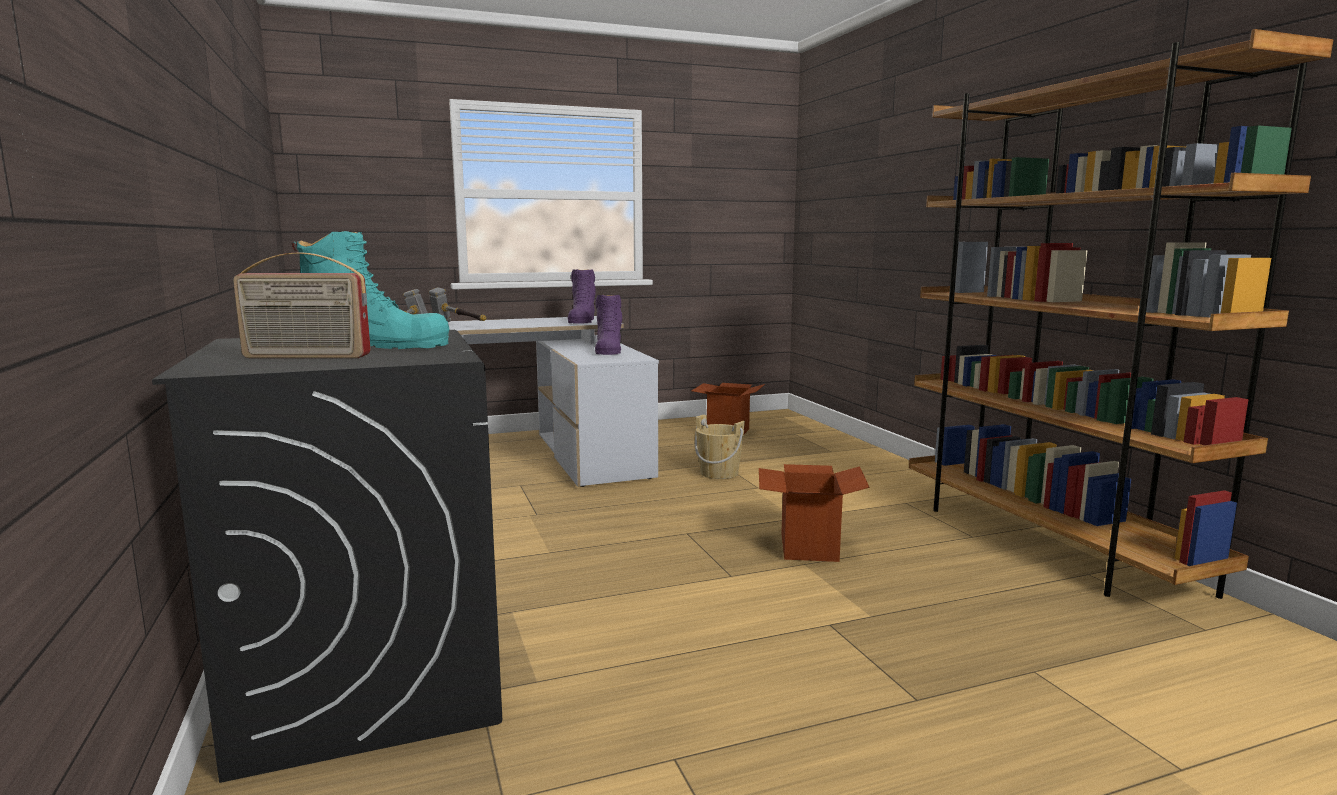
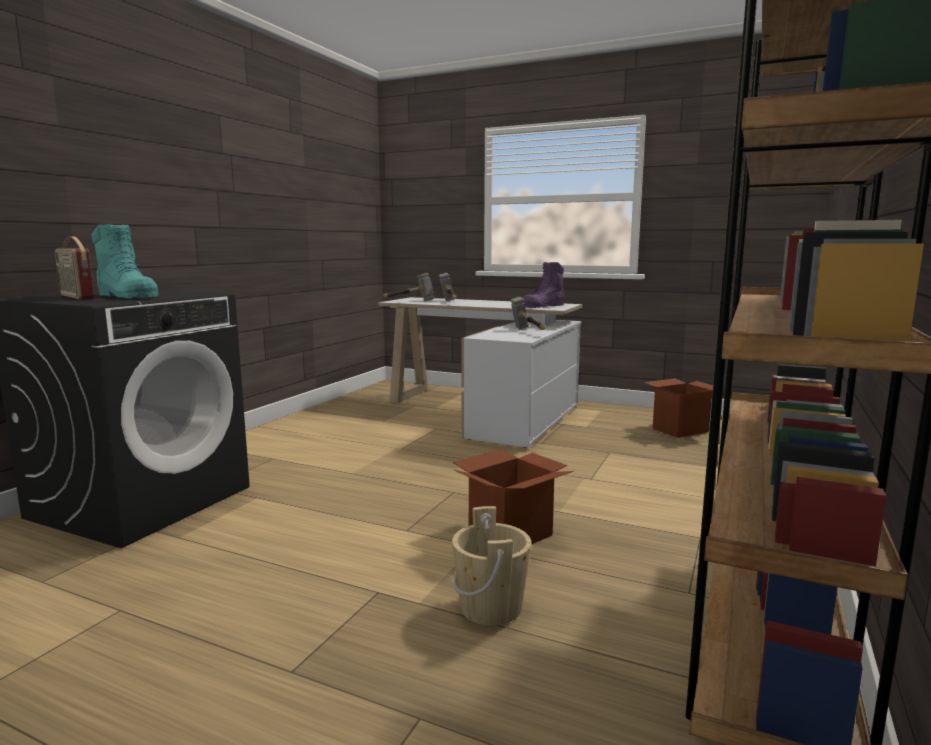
camera: 45 degrees right, 0 degrees up
purple boot [595,295,622,355] -> hammer [511,297,546,330]
beige bucket [695,415,745,479] -> beige bucket moved to [452,506,531,626]

